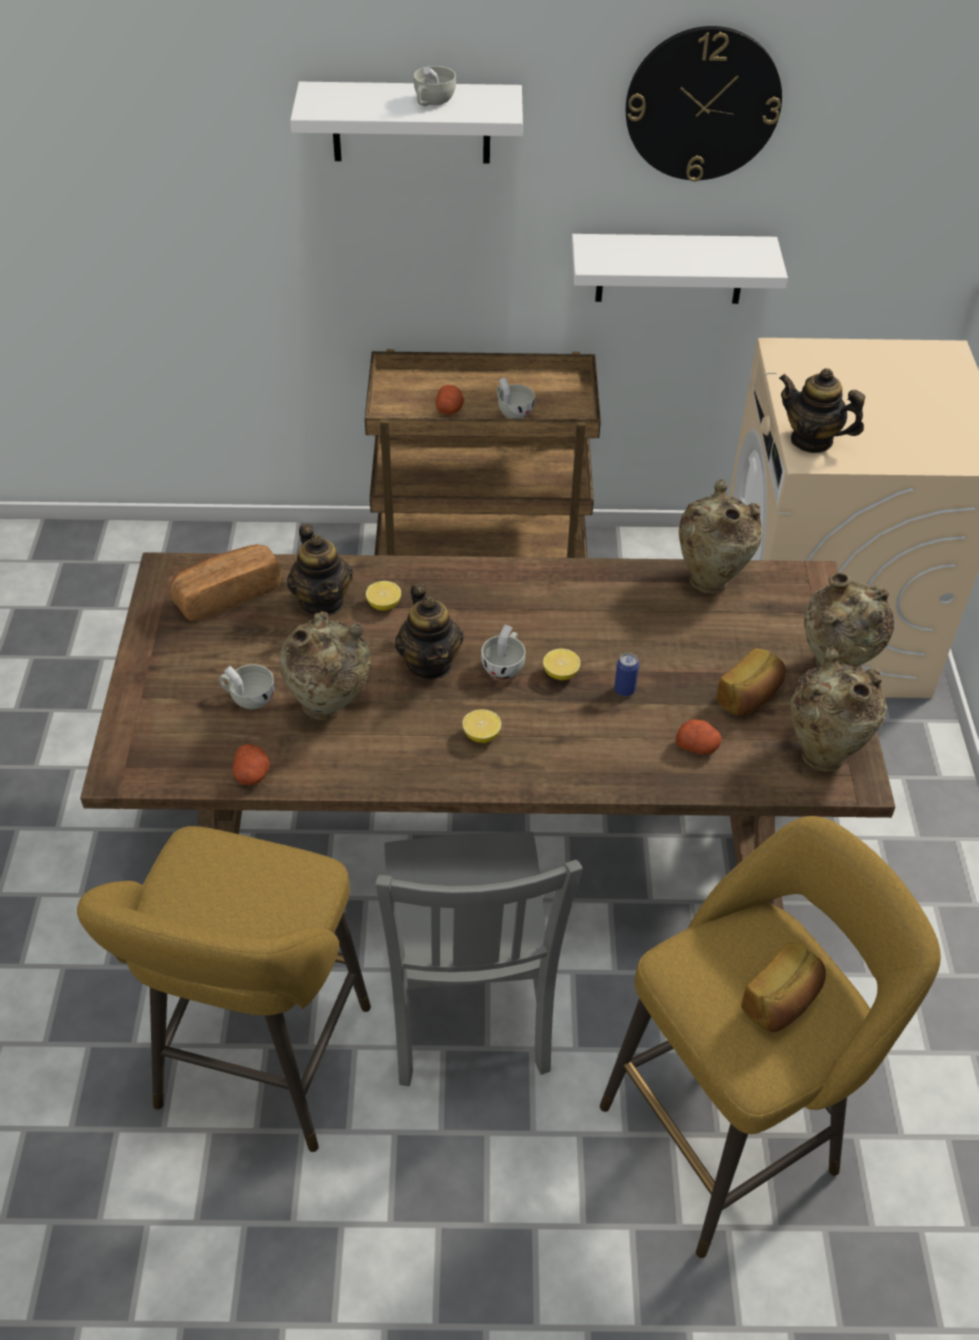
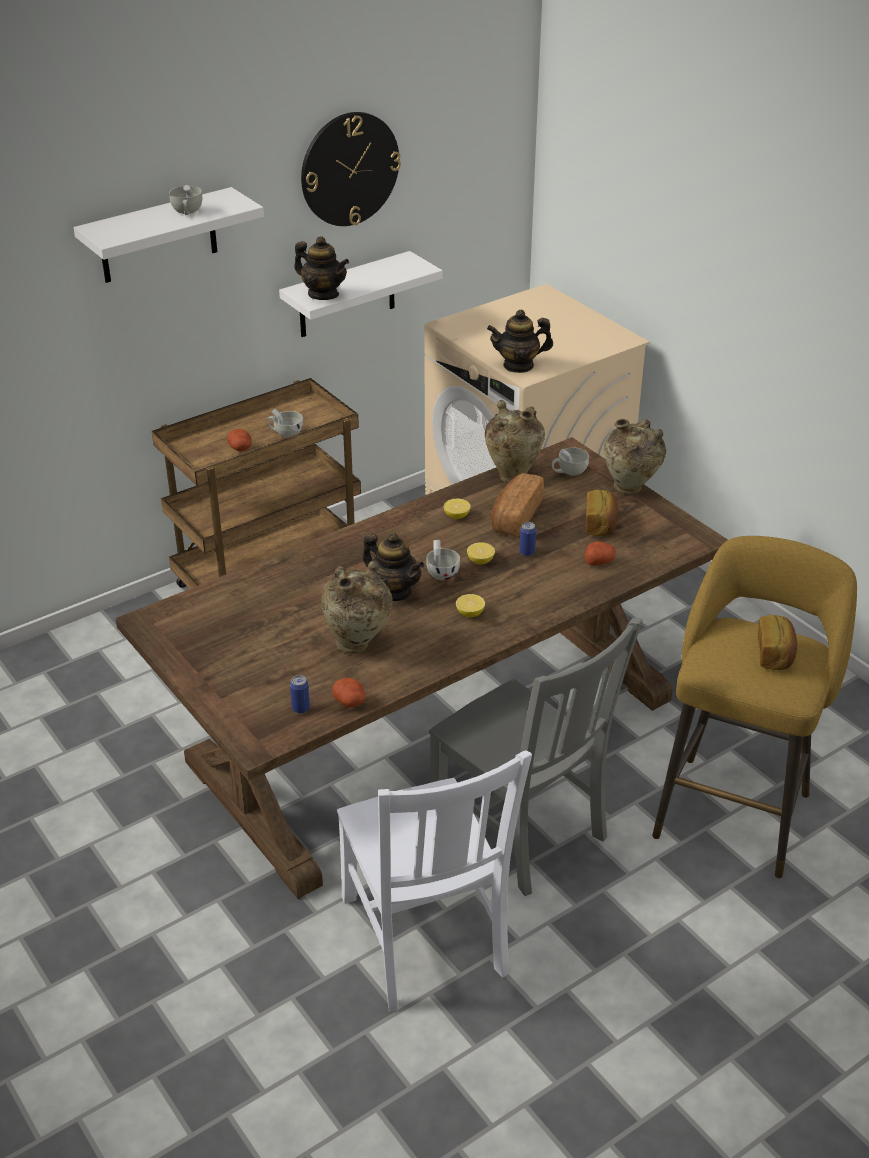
camera: 35 degrees left, 10 degrees down
yellow stool [77,826,371,1152] -> white chair [337,750,532,1011]
bread [170,545,281,621] -> bread moved to [491,473,544,537]
white cup [219,664,275,709] -> white cup moved to [552,447,589,475]
teapot [287,524,353,616] -> teapot moved to [294,236,349,300]
lemon [366,581,401,610] -> lemon moved to [444,499,471,519]
beige vase [791,648,886,772] -> none
none -> can [290,675,310,714]

